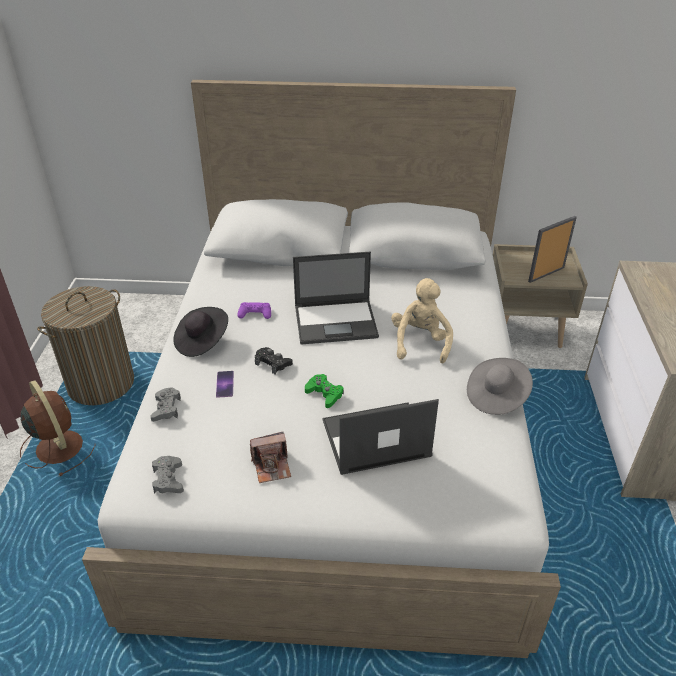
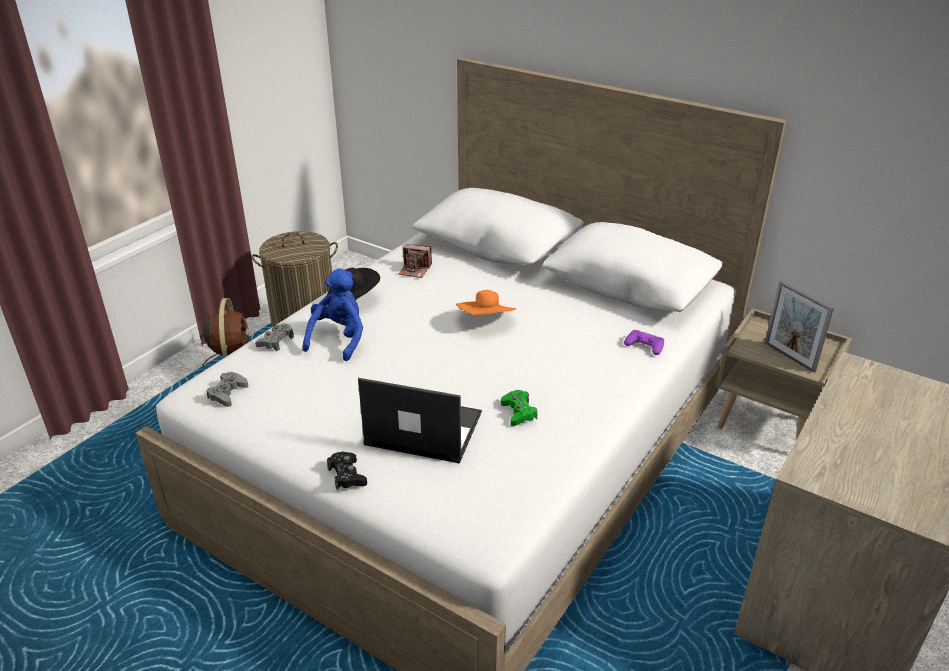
camera: 30 degrees right, 5 degrees down
phone [216,371,234,398] -> blue plush toy [303,268,363,361]
purple game controller [237,302,271,319] -> purple game controller moved to [624,330,664,355]
camera [250,432,291,483] -> camera moved to [398,244,432,278]
black game controller [255,347,293,375] -> black game controller moved to [327,452,367,490]
laptop [293,252,379,345] -> orange hat [456,290,516,315]
green game controller [305,374,344,408] -> green game controller moved to [501,390,537,426]
beige plush toy [391,278,453,363] -> none
grey hat [467,358,533,415] -> none
picture frame [528,216,577,283] -> picture frame turned 120 degrees counterclockwise [765,280,834,373]

